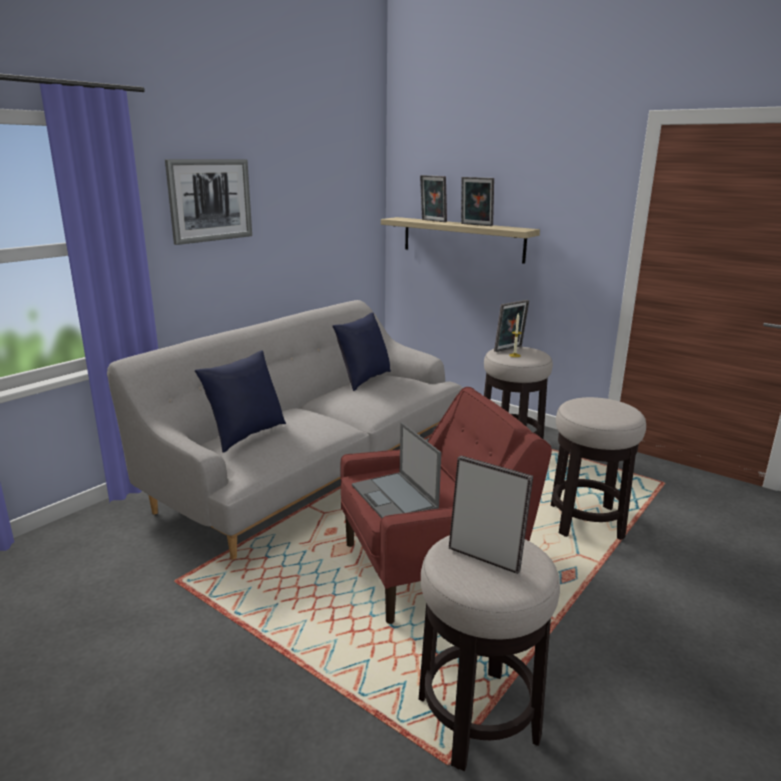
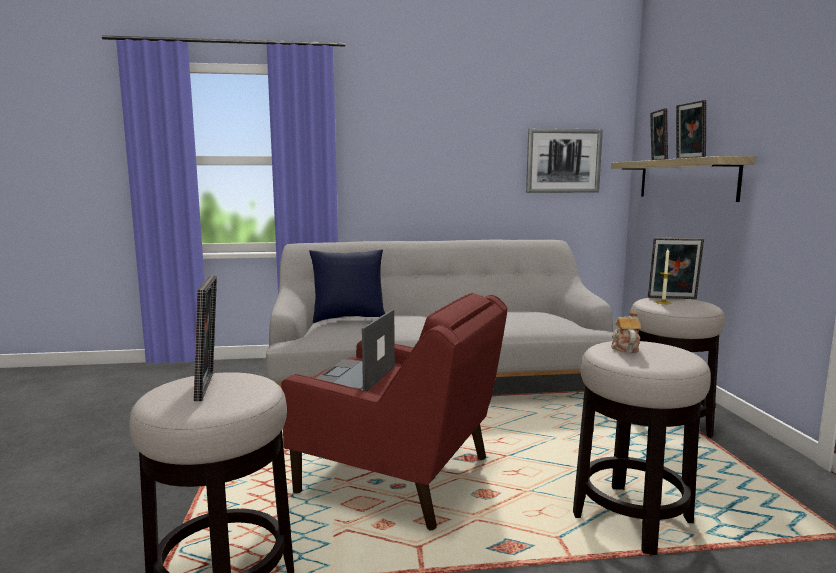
camera: 45 degrees right, 10 degrees down
picture [165,159,252,245] -> picture moved to [526,128,603,193]
blue pillow [332,312,391,391] -> none
none -> teapot [611,310,641,353]

